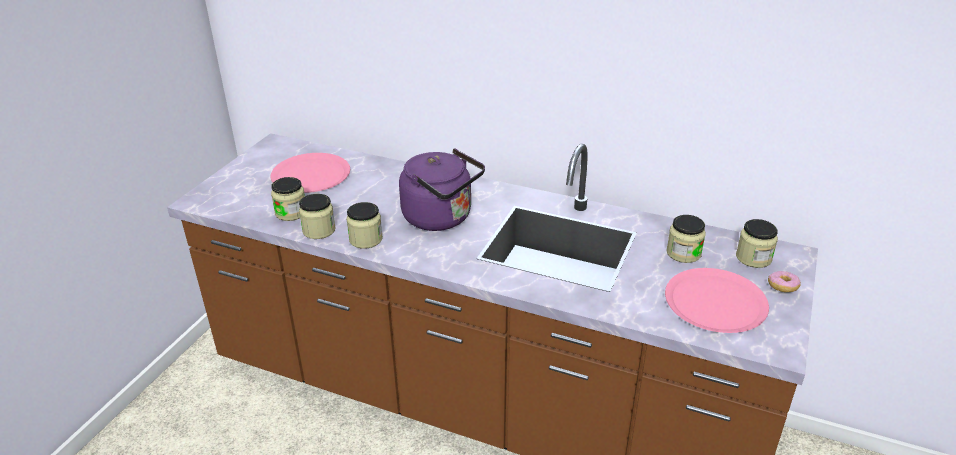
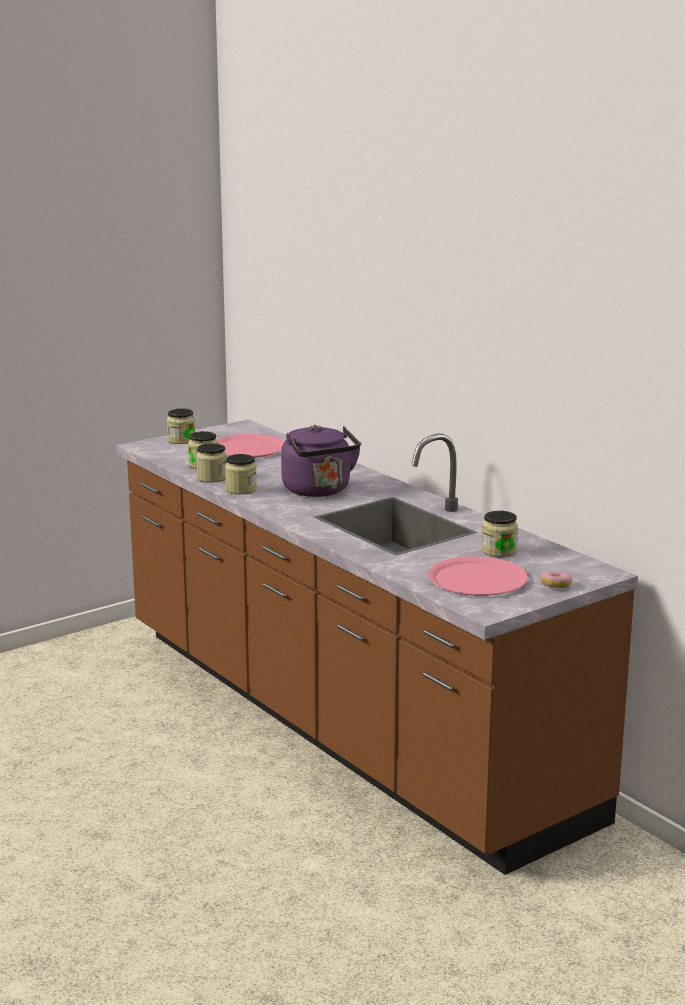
camera: 30 degrees right, 15 degrees down
jar [736,219,778,268] -> jar moved to [167,408,195,444]

